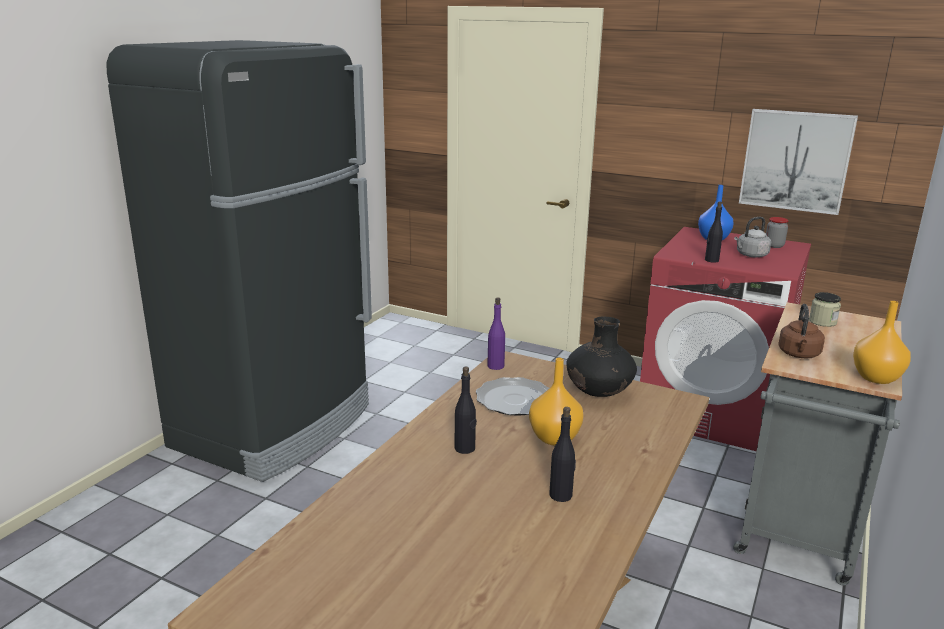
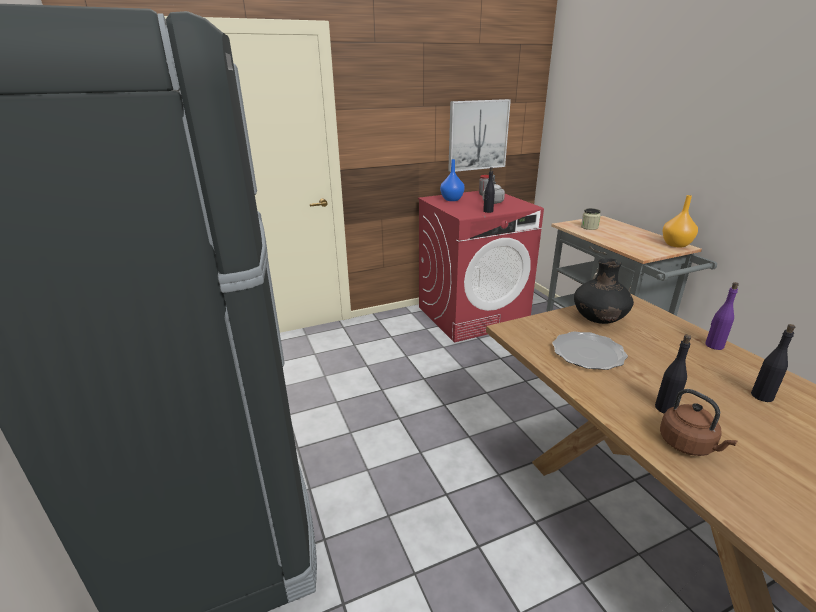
camera: 50 degrees left, 5 degrees up
purple bottle [487,297,505,370] -> purple bottle moved to [705,282,739,350]
orange vase [529,358,584,446] -> none
brown kettle [778,304,825,359] -> brown kettle moved to [660,389,737,456]

